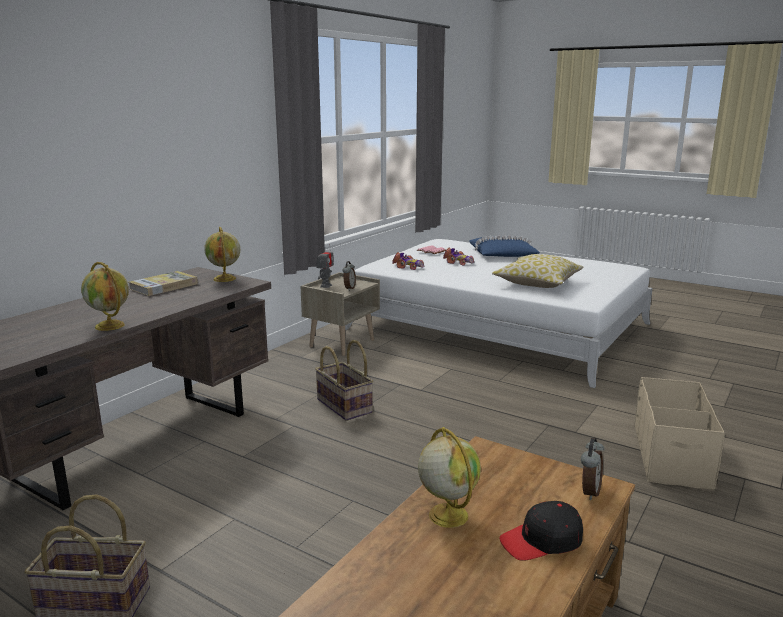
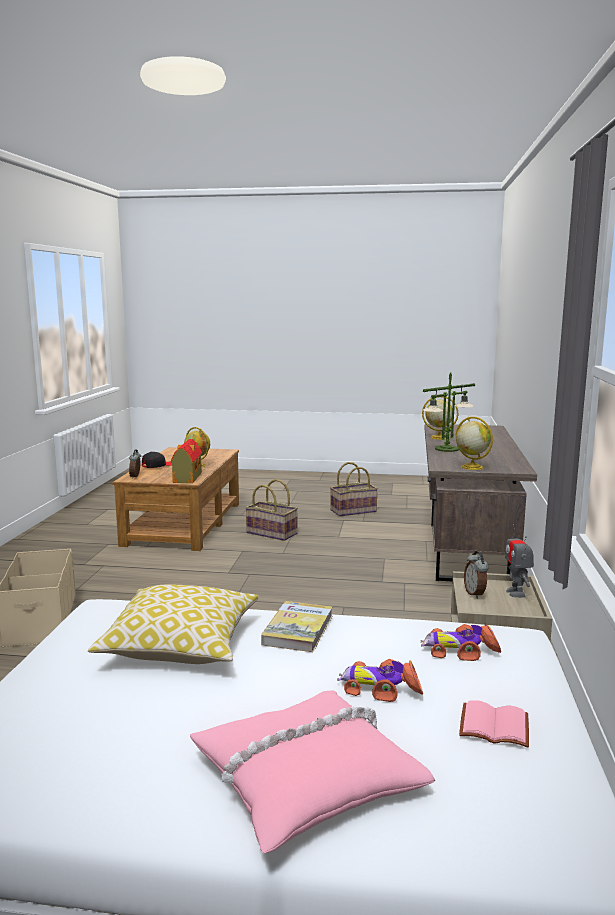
camera: 155 degrees right, 5 degrees down
book [129,271,198,296] -> book moved to [261,601,332,652]
basket [315,340,373,421] -> basket moved to [245,479,298,541]
blue pillow [469,235,540,257] -> pink pillow [190,691,435,854]
none -> toy house [171,439,202,483]
none -> table lamp [423,373,475,452]

